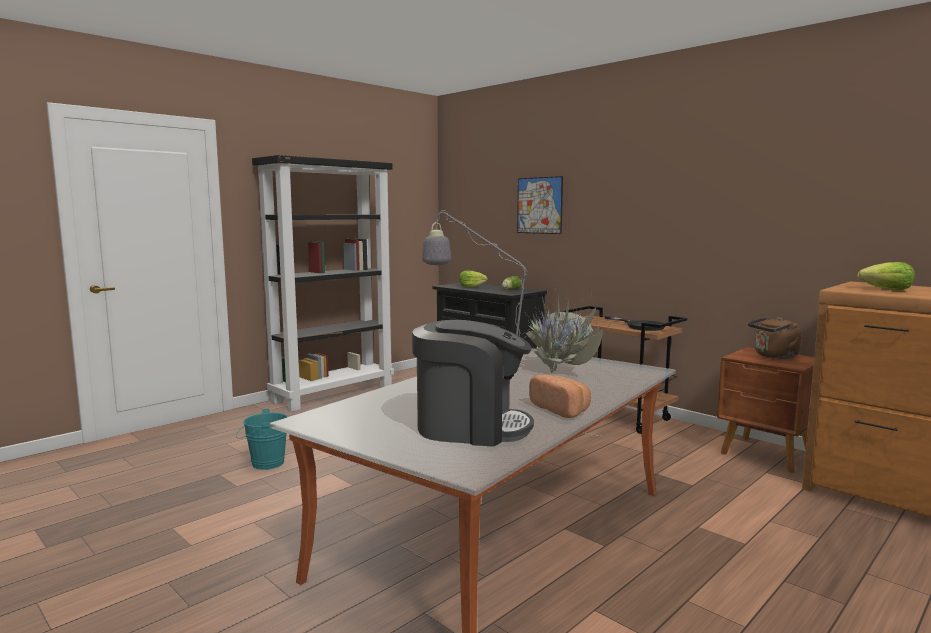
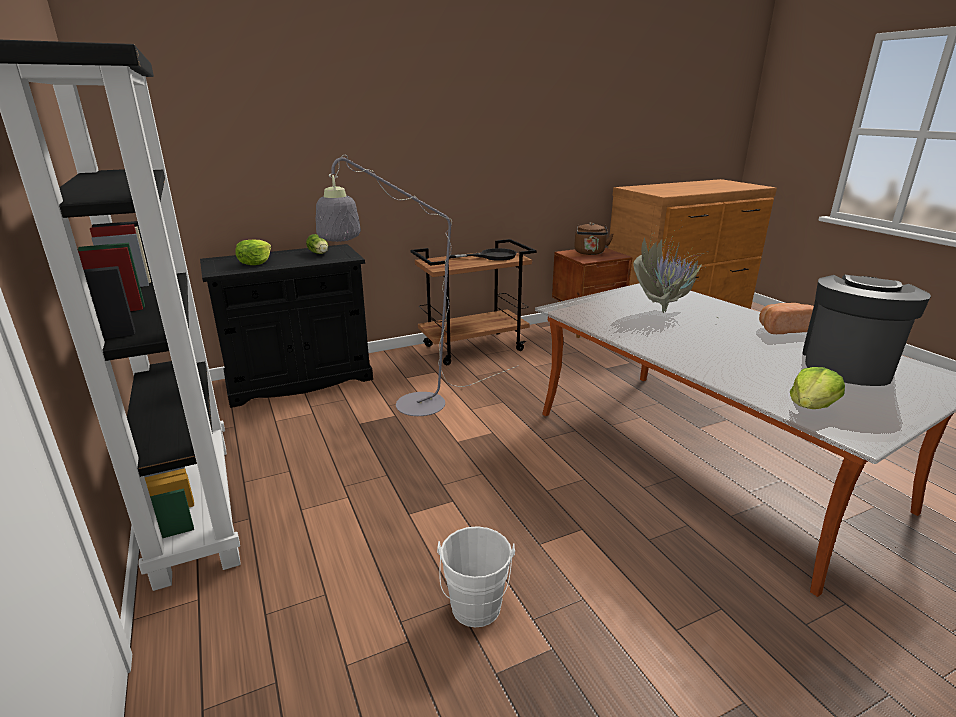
camera: 70 degrees left, 15 degrees up
turquoise bucket [236,408,288,470] -> white bucket [437,526,515,627]
picture [517,176,563,234] -> none
lettuce [857,262,915,290] -> lettuce moved to [790,367,845,409]

